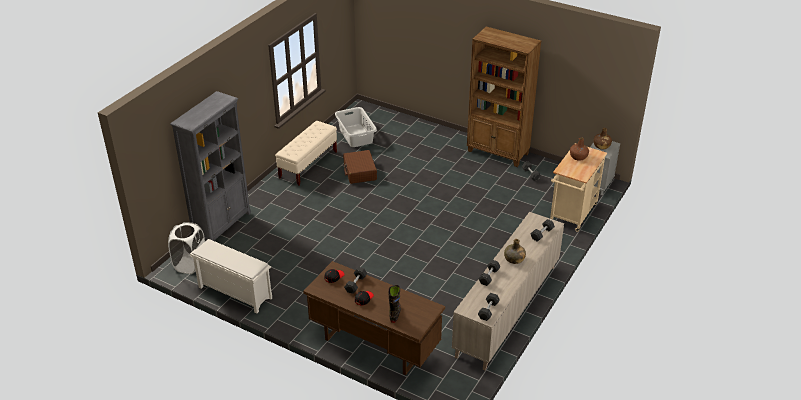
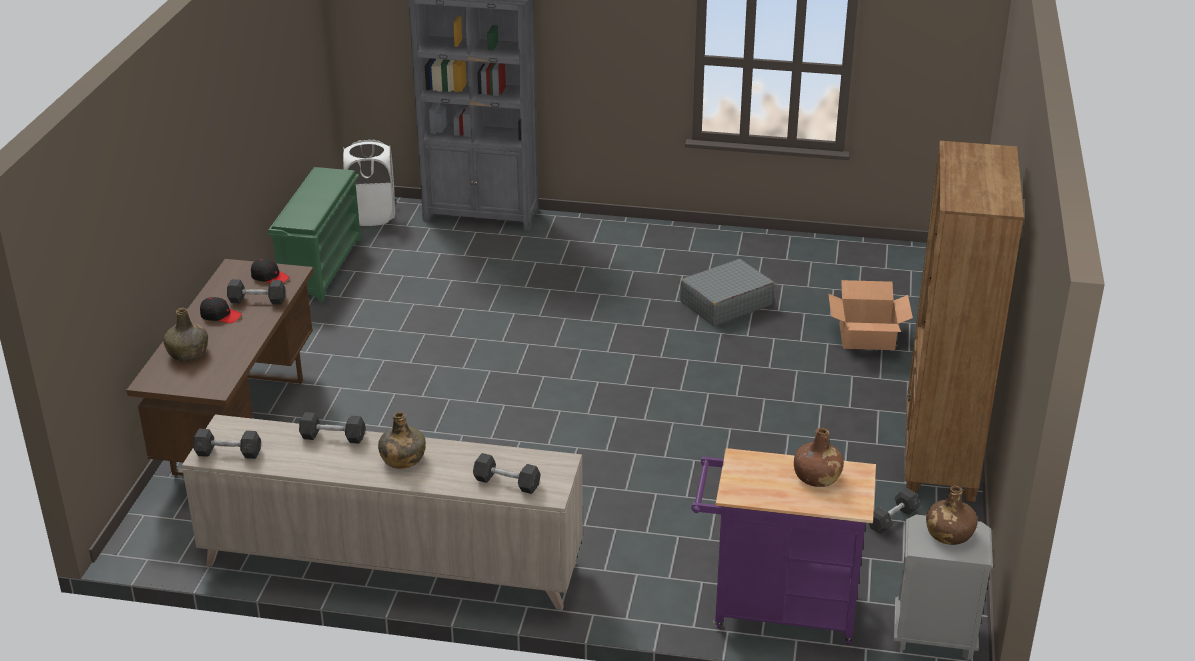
camera: 70 degrees right, 5 degrees down
white shoe rack [190,239,272,313] -> green shoe rack [268,167,361,302]
beige bench [275,121,337,186] -> none
grey laundry basket [335,107,377,147] -> none
brown suitcase [343,150,377,184] -> grey suitcase [680,259,774,326]
black boot [388,285,401,323] -> green bottle [163,308,208,361]
beige cart [550,143,607,232] -> purple cart [691,448,876,645]
none -> cardboard box [828,280,913,350]

